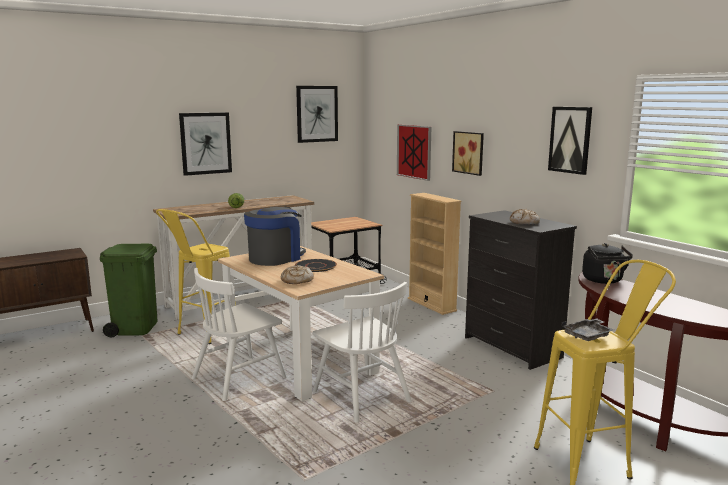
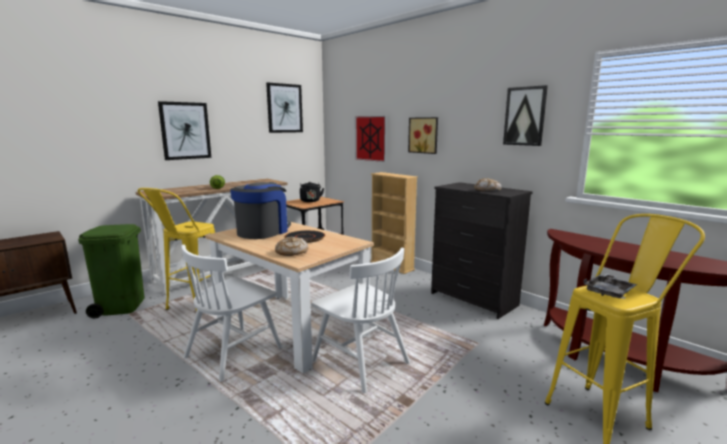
camera: 10 degrees left, 0 degrees up
black kettle [582,243,633,284] -> black kettle moved to [300,182,324,202]

